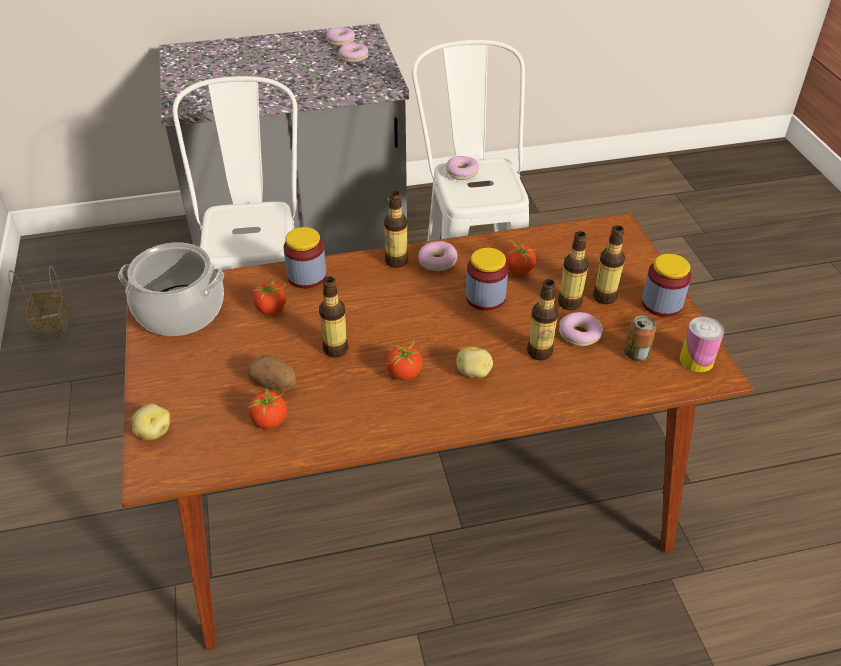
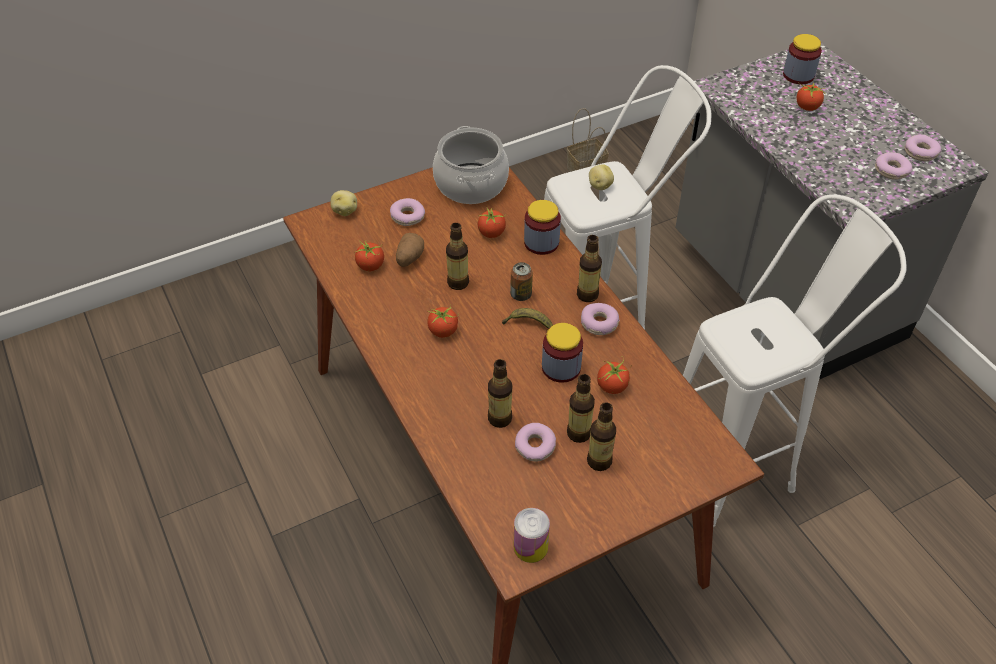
camera: 75 degrees right, 5 degrees up
donut [446,156,479,180] -> donut moved to [390,198,425,226]
potato [456,347,493,378] -> potato moved to [589,164,614,190]
can [624,315,656,361] -> can moved to [510,262,533,301]
jar [642,254,691,317] -> jar moved to [783,34,822,84]
none -> banana [502,308,553,329]
none -> tomato [796,82,825,111]

